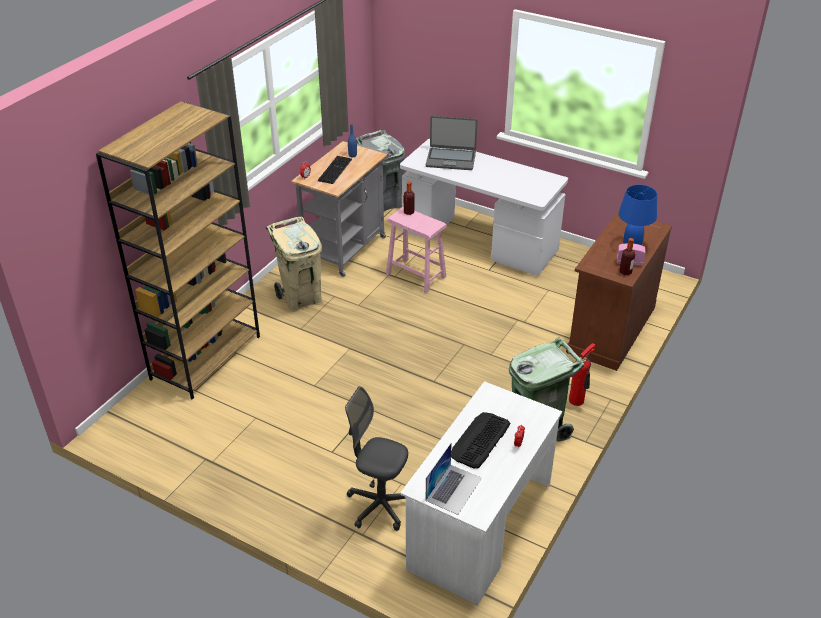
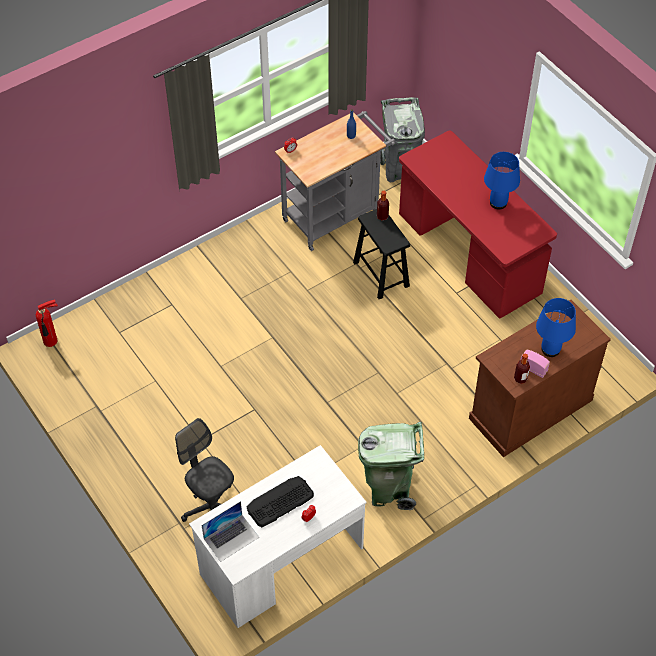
camera: 25 degrees right, 15 degrees up
brown bookcase [96,101,260,399] -> none
beige trash can [266,217,322,312] -> none
keyboard [318,156,352,184] -> none
pink stool [386,207,447,293] -> black stool [353,209,410,299]
white desk [400,139,568,276] -> red desk [399,131,557,318]
laptop [426,116,477,170] -> none
fire extinguisher [569,343,595,406] -> fire extinguisher moved to [36,299,58,347]
none -> blue table lamp [484,152,520,210]

